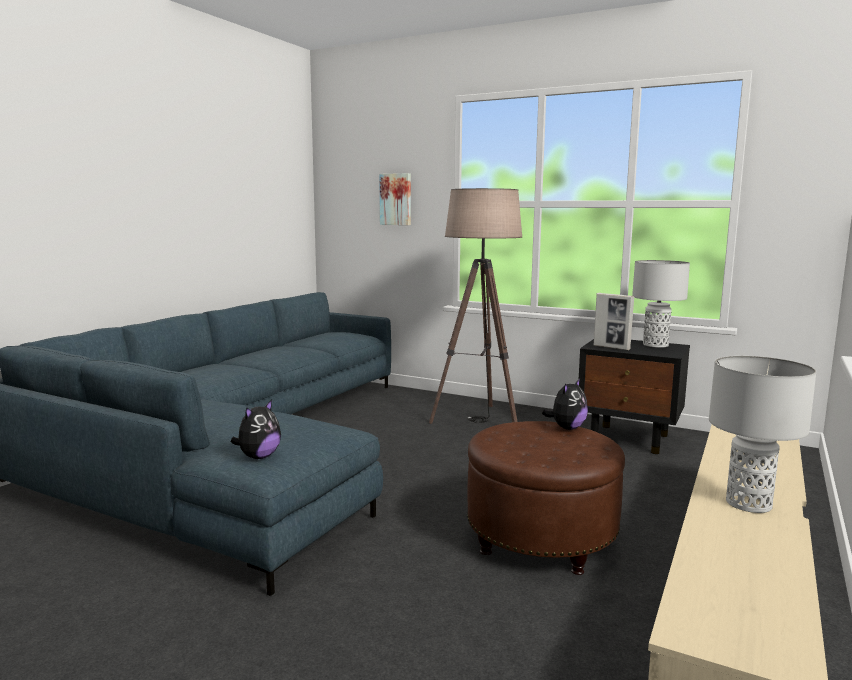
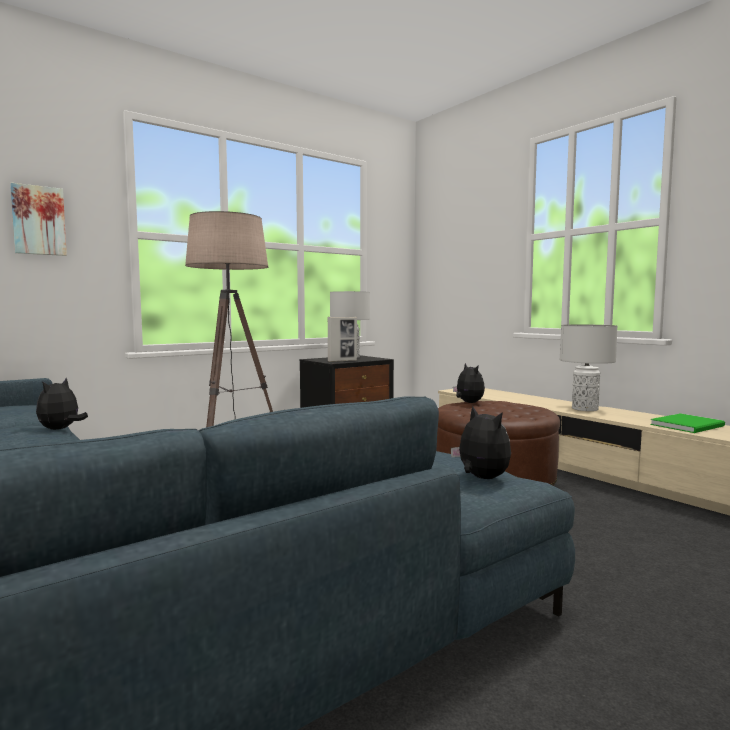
camera: 65 degrees left, 5 degrees down
none -> plush toy [36,377,88,430]
none -> green book [650,413,725,433]

